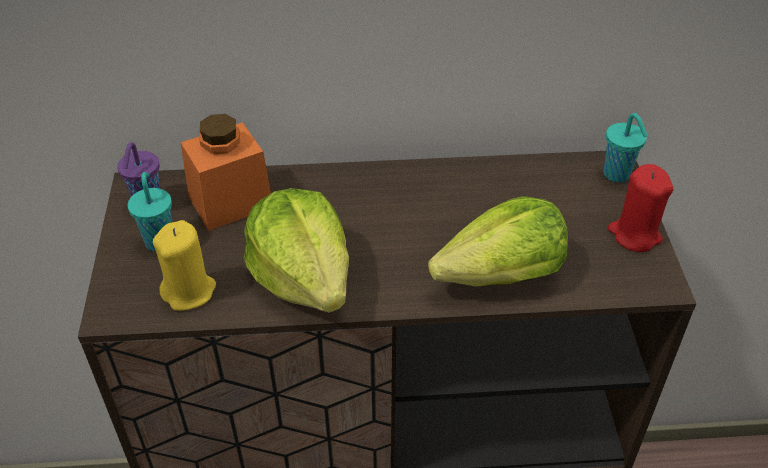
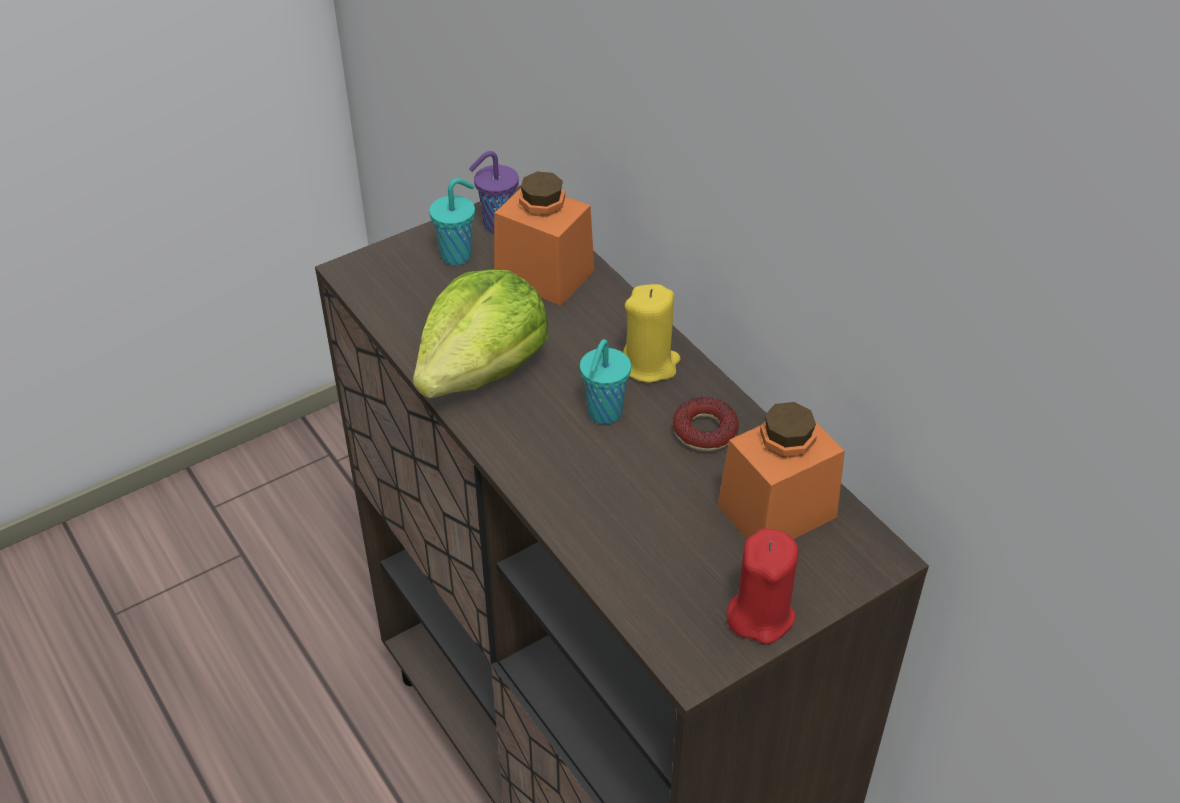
camera: 60 degrees right, 0 degrees up
yellow candle [153,220,216,311] -> yellow candle moved to [623,284,680,383]
lettuce [428,196,568,287] -> none
turquoise cup [603,113,648,182] -> turquoise cup moved to [580,339,631,424]
none -> donut [673,397,739,451]
none -> orange jar [718,402,845,539]

